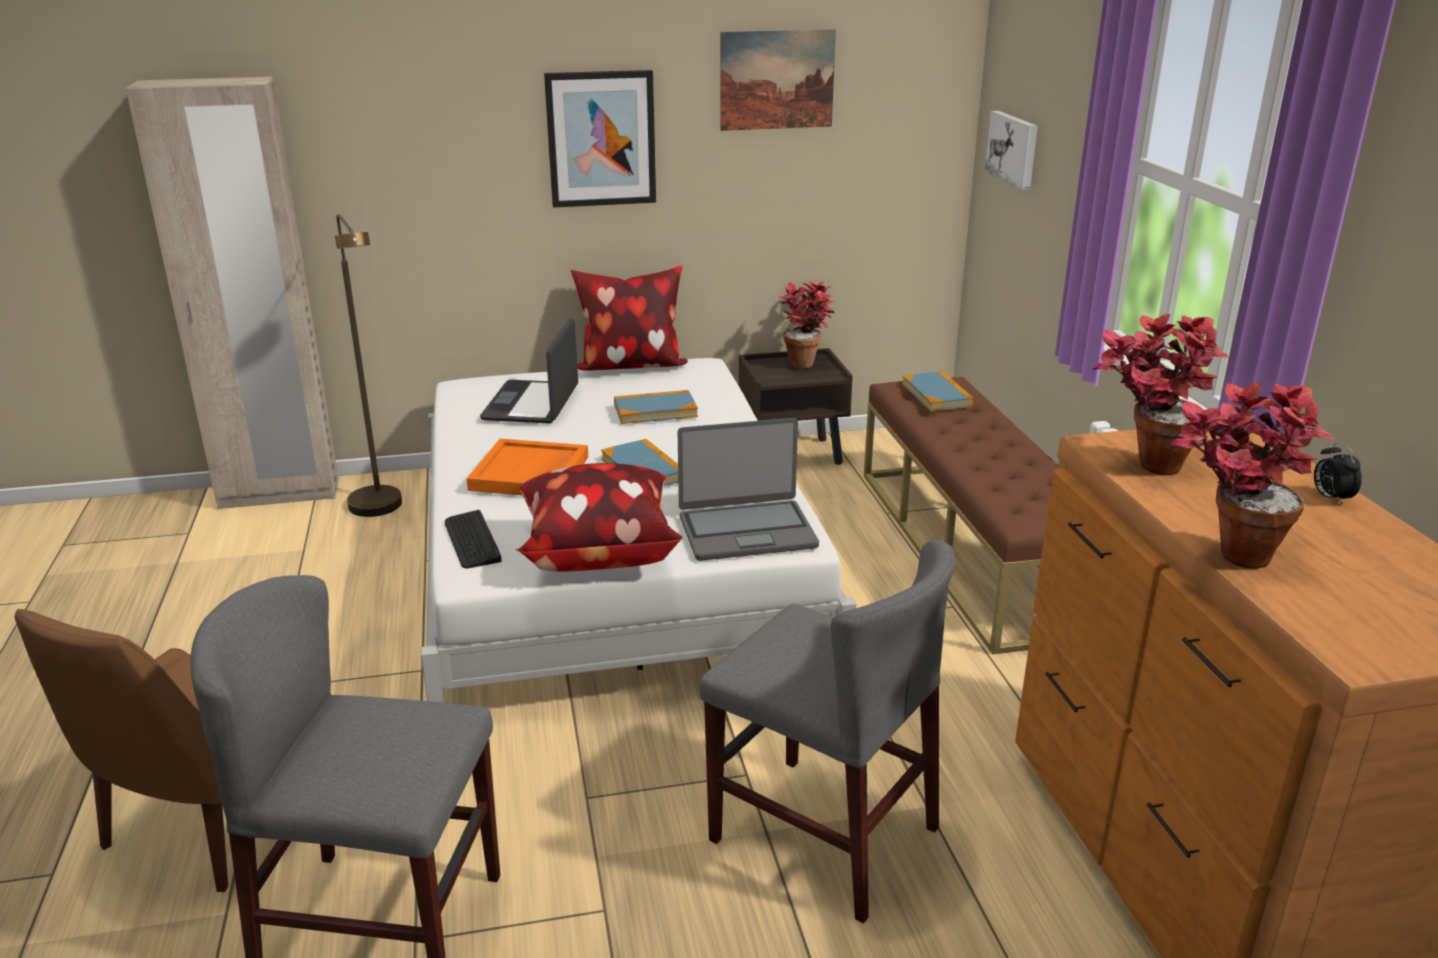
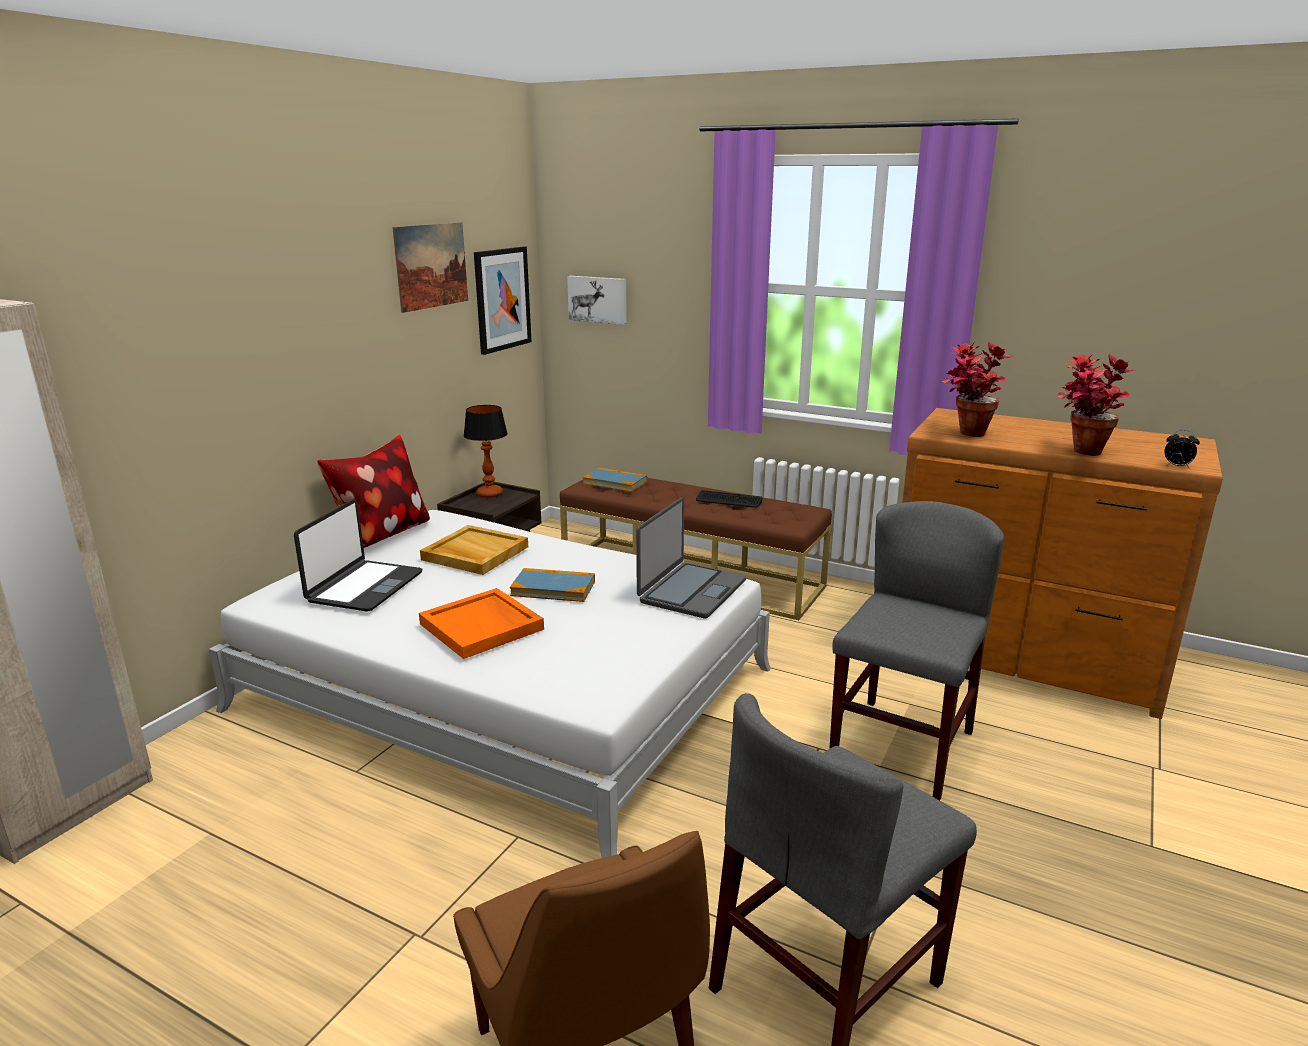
camera: 50 degrees left, 5 degrees down
brown floor lamp [335,214,402,517] -> none
keyboard [445,510,502,569] -> keyboard moved to [696,490,762,508]
laptop [480,318,578,424] -> laptop turned 120 degrees counterclockwise [294,499,422,611]
pillow [516,463,683,572] -> none
picture [544,70,656,208] -> picture moved to [474,246,532,355]
book [614,390,698,424] -> beige tray [420,525,528,575]
grey chair [700,540,955,924] -> grey chair turned 45 degrees counterclockwise [829,501,1004,800]
potted plant [778,281,834,369] -> table lamp [464,405,508,498]
alarm clock [1314,441,1362,506] -> alarm clock moved to [1165,430,1200,468]

